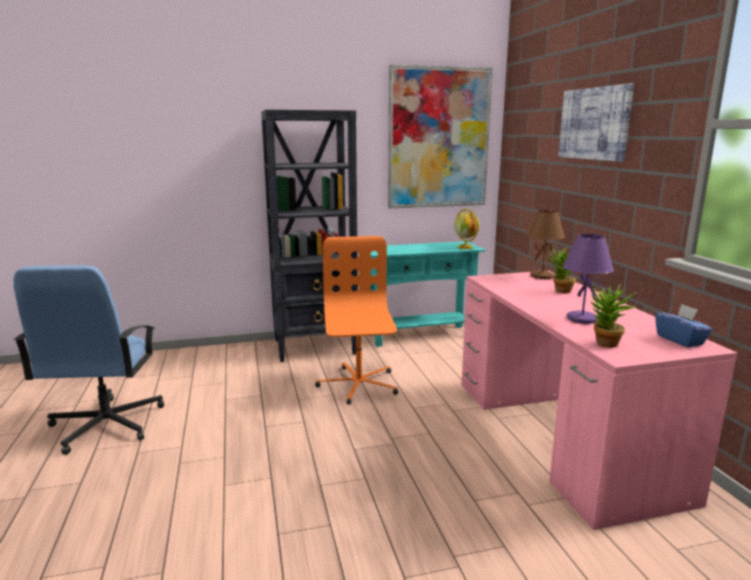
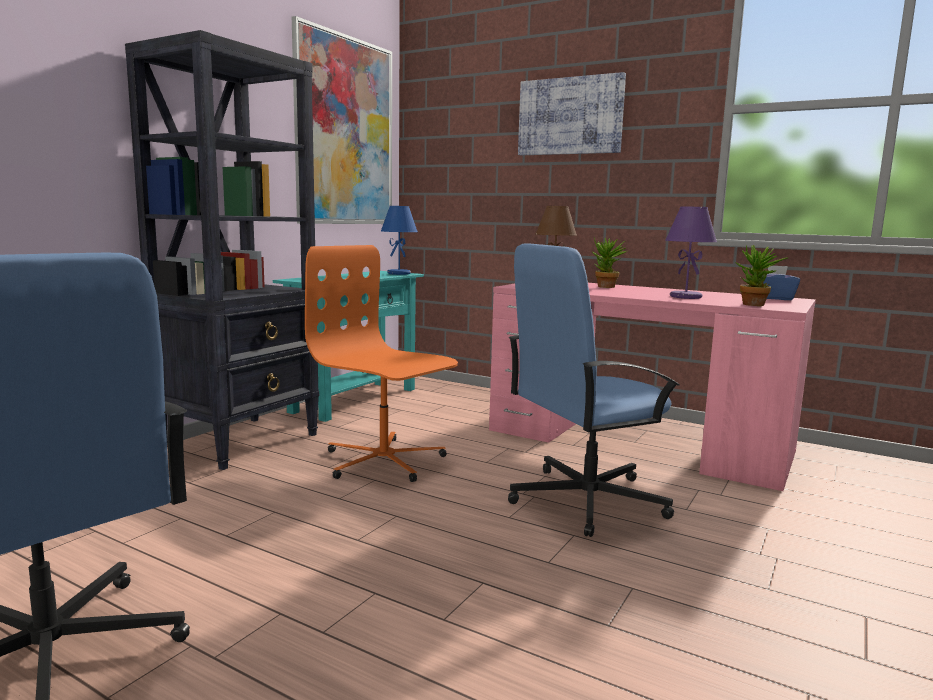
camera: 45 degrees left, 5 degrees down
globe [454,209,480,249] -> blue table lamp [381,206,418,275]
none -> blue office chair [508,244,680,537]

